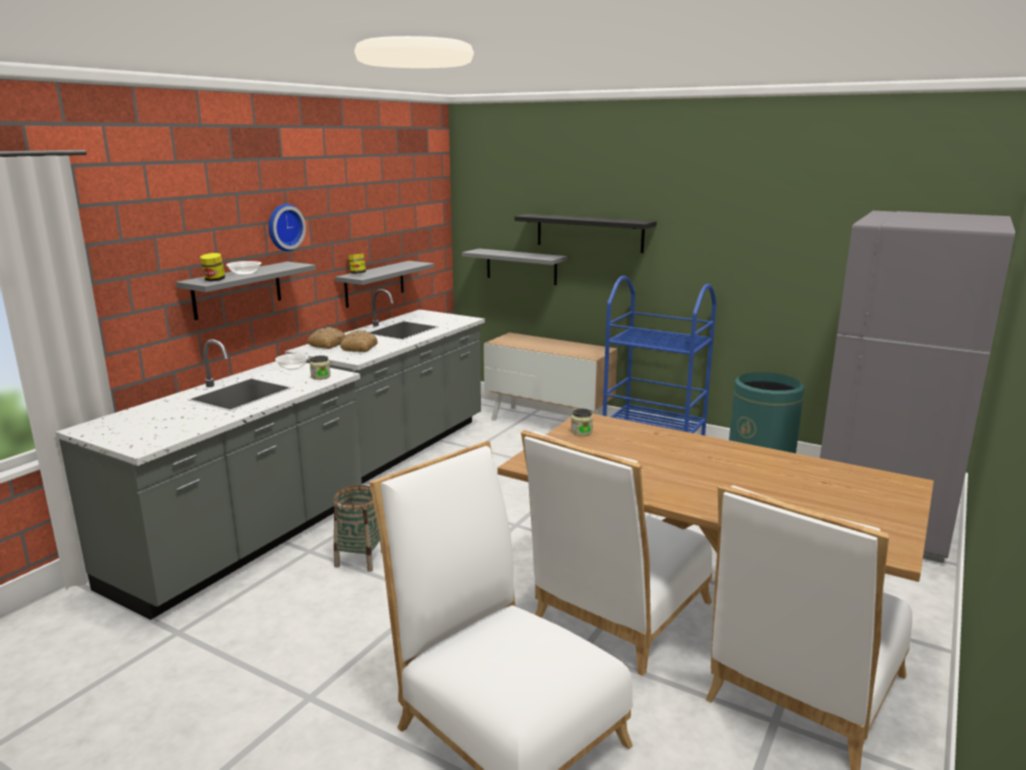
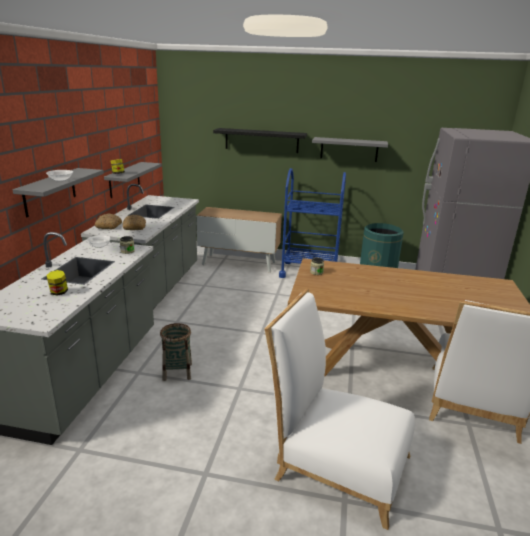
camera: 20 degrees left, 5 degrees up
jar [200,253,225,281] -> jar moved to [46,270,68,296]
wall clock [269,204,306,251] -> none
grey shelf [462,249,567,285] -> grey shelf moved to [312,137,388,162]
white chair [521,430,712,676] -> none

